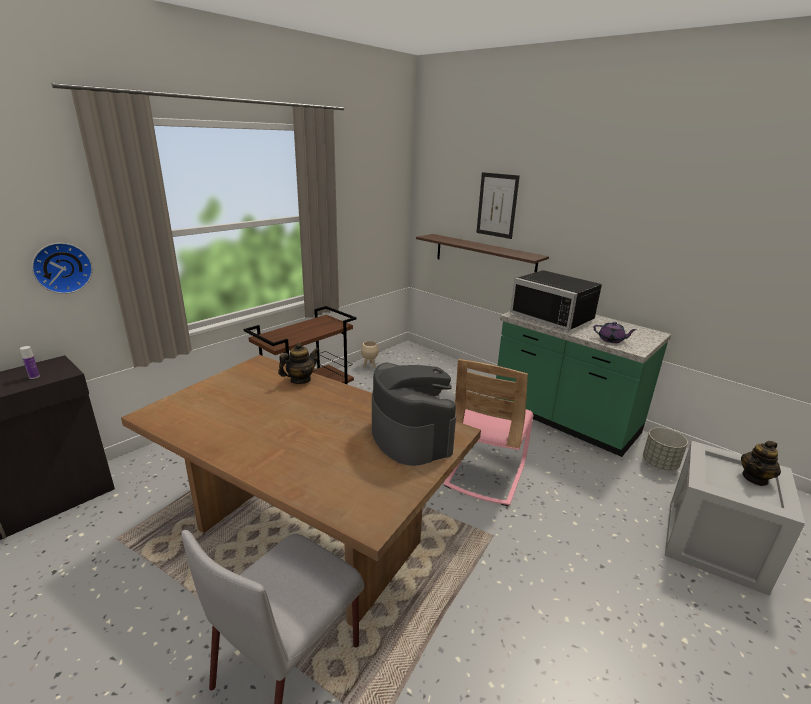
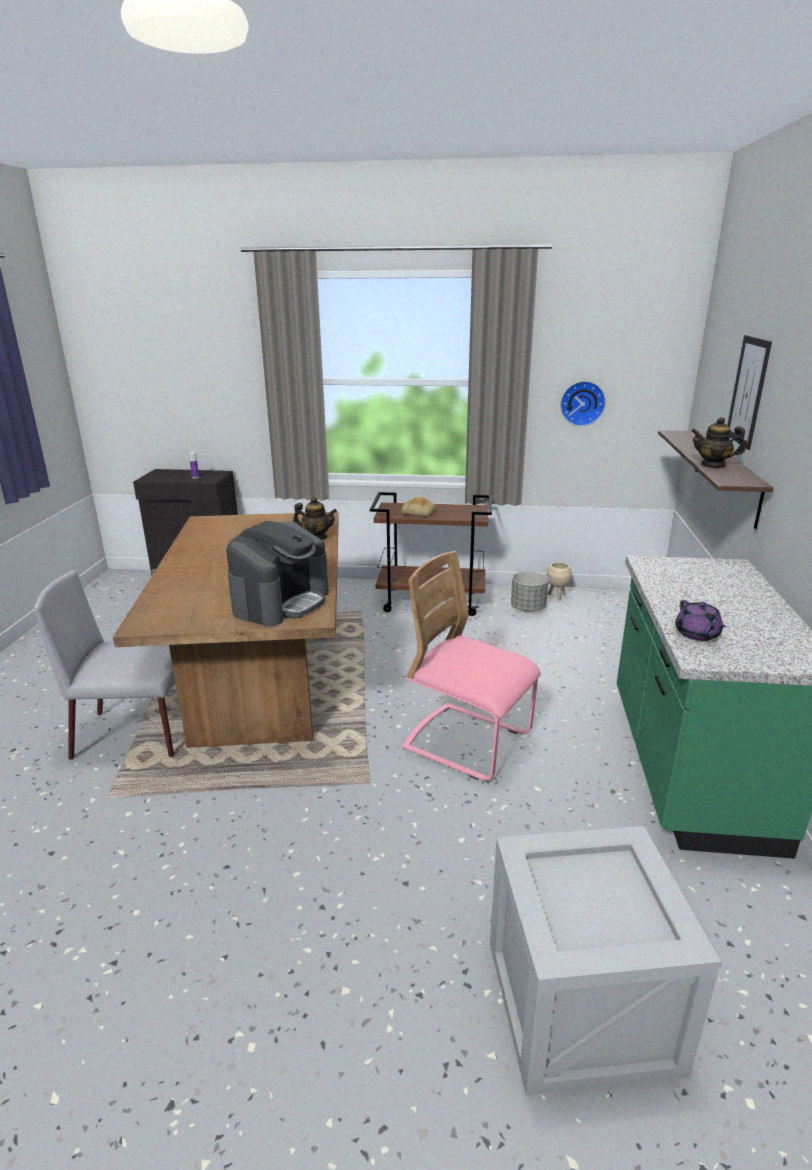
camera: 55 degrees right, 0 degrees up
wall clock [32,243,93,294] -> wall clock moved to [560,381,606,426]
pink chair [444,359,533,506] -> pink chair turned 45 degrees clockwise [402,551,541,781]
black microwave [510,270,602,331] -> none
grey planter [643,427,688,471] -> grey planter moved to [511,571,549,612]
teapot [741,441,781,486] -> teapot moved to [691,417,745,468]
none -> bread [401,497,437,516]

